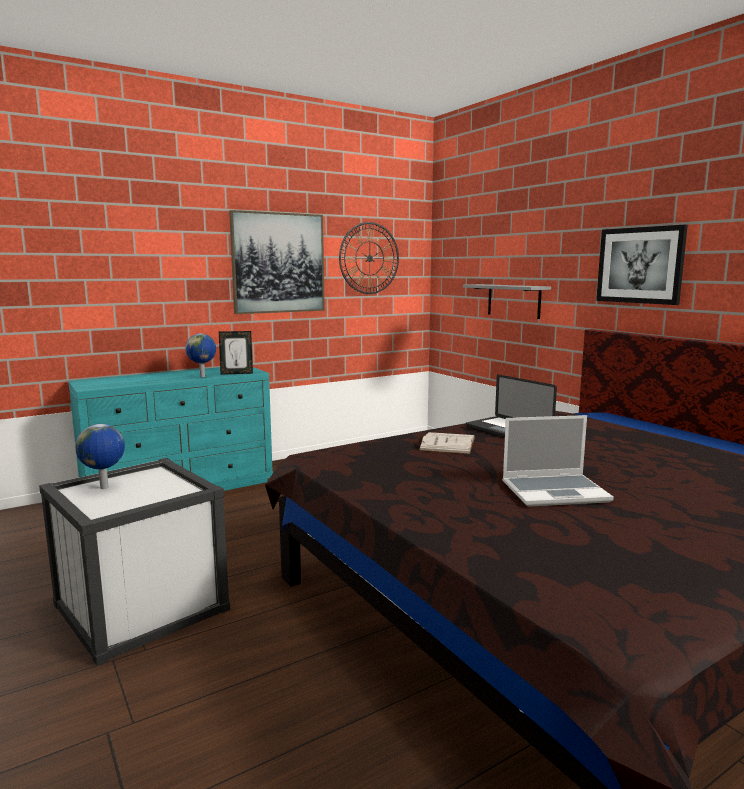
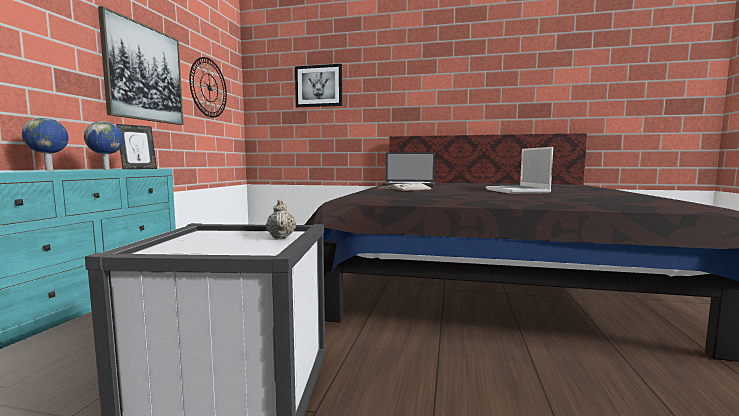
camera: 45 degrees left, 5 degrees down
globe [75,424,125,489] -> globe moved to [22,117,69,170]
grey shelf [463,284,551,319] -> none
laptop [502,415,614,507] -> laptop turned 135 degrees clockwise [486,147,553,194]
picture [596,225,688,305] -> picture moved to [295,64,342,107]
none -> beige teapot [266,200,296,239]

